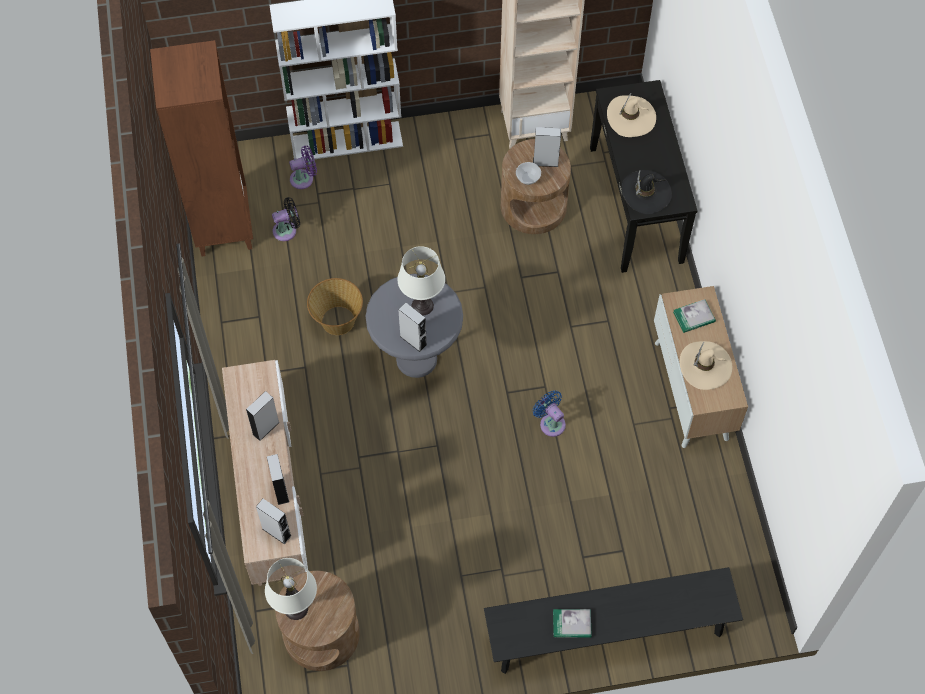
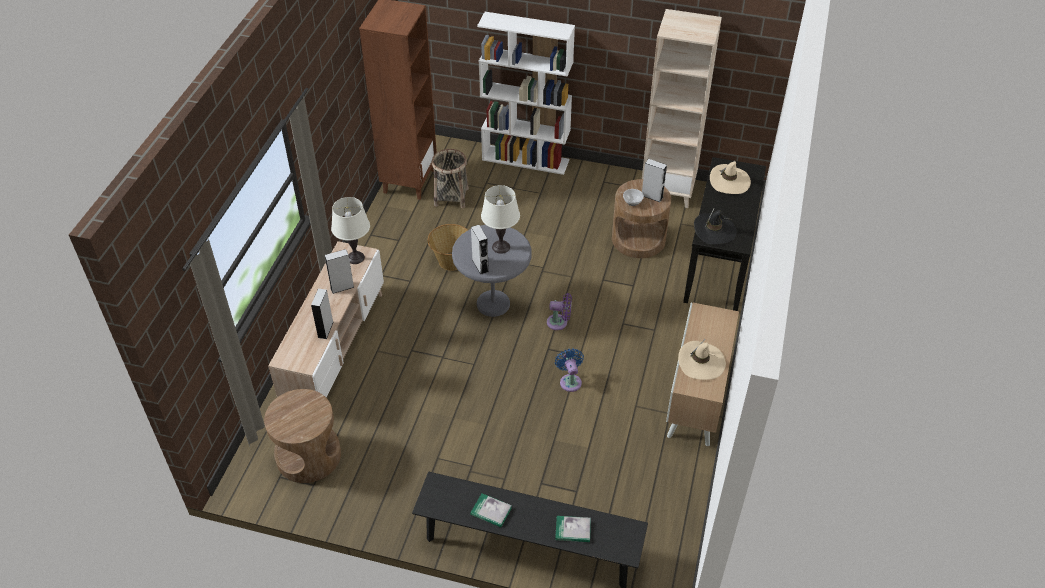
camera: 25 degrees right, 15 degrees down
grey speaker [256,499,291,545] -> none
white table lamp [265,558,317,620] -> white table lamp moved to [331,197,370,264]
black fan [272,197,300,241] -> basket [432,149,469,208]
purple fan [289,145,317,189] -> purple fan moved to [547,293,572,330]
book [673,299,716,333] -> book moved to [555,516,591,542]

